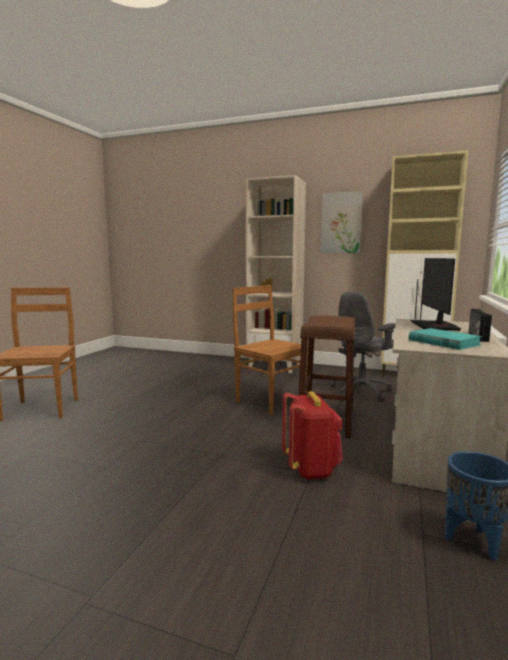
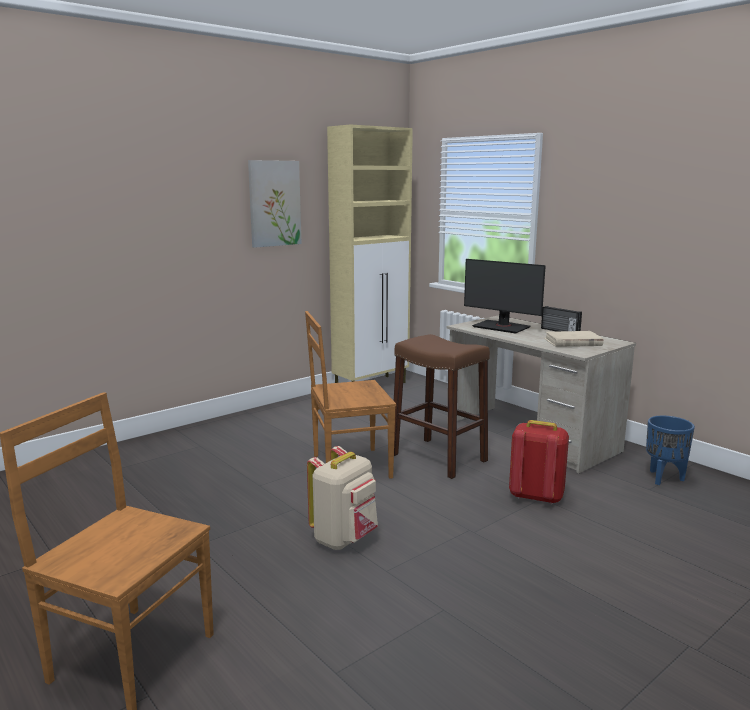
camera: 60 degrees left, 5 degrees up
beige bookcase [246,175,306,373] -> none
grey office chair [330,291,396,402] -> none
turquoise book [409,328,482,350] -> beige book [544,331,603,347]
none -> beige backpack [307,446,378,550]

